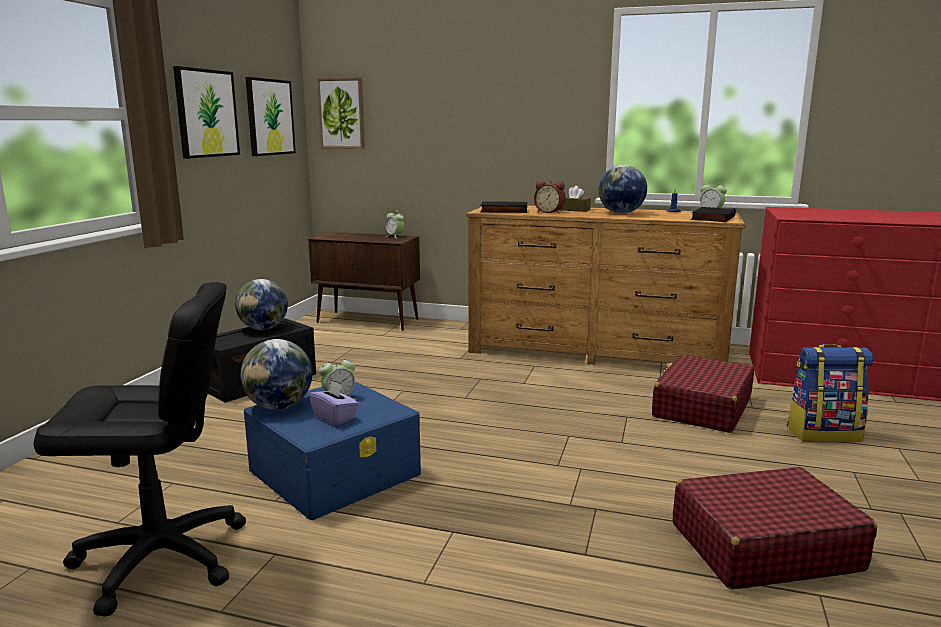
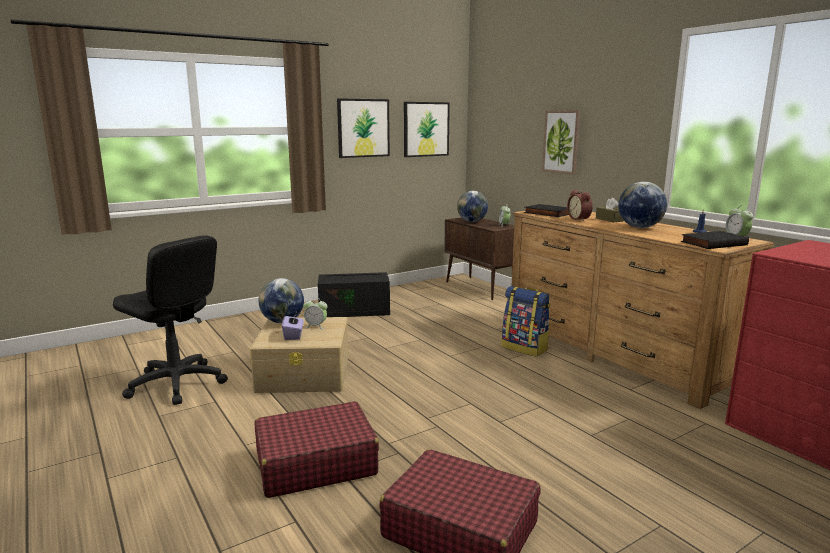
camera: 40 degrees right, 0 degrees up
globe [235,279,288,330] -> globe moved to [457,191,488,222]
blue storage box [244,381,421,520] -> beige storage box [250,317,349,393]
picture [317,77,365,149] -> picture moved to [542,110,581,174]
red suitcase [652,354,754,433] -> red suitcase moved to [254,401,379,498]
backpack [787,344,873,443] -> backpack moved to [502,286,550,357]

